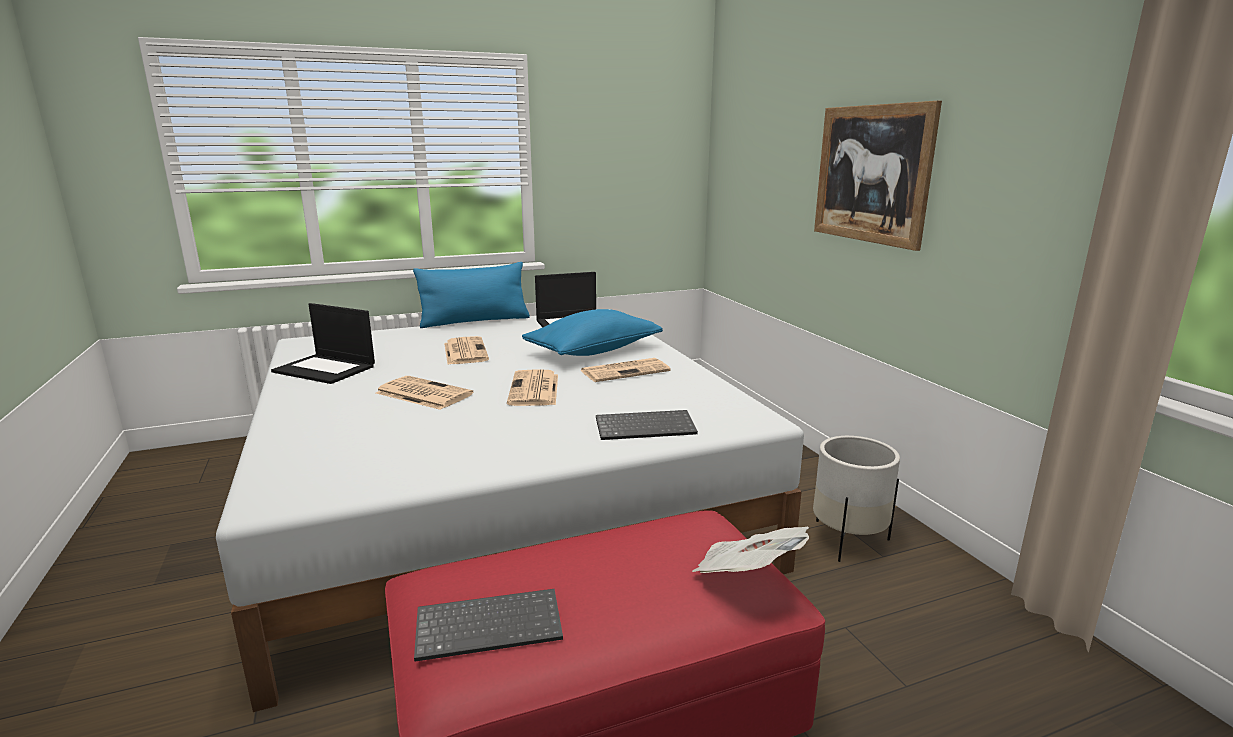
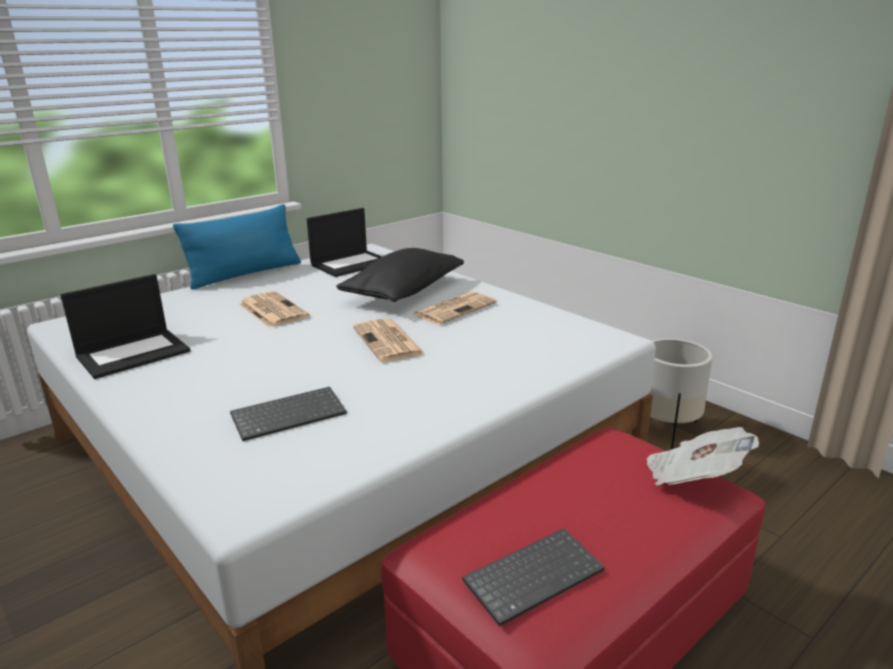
camera: 20 degrees left, 5 degrees up
laptop [271,303,375,384] -> laptop turned 45 degrees counterclockwise [61,274,190,379]
newspaper [376,376,473,410] -> none
blue pillow [522,309,663,356] -> black pillow [336,248,464,302]
keyboard [596,410,698,440] -> keyboard moved to [230,387,347,441]
picture [814,101,942,251] -> none

